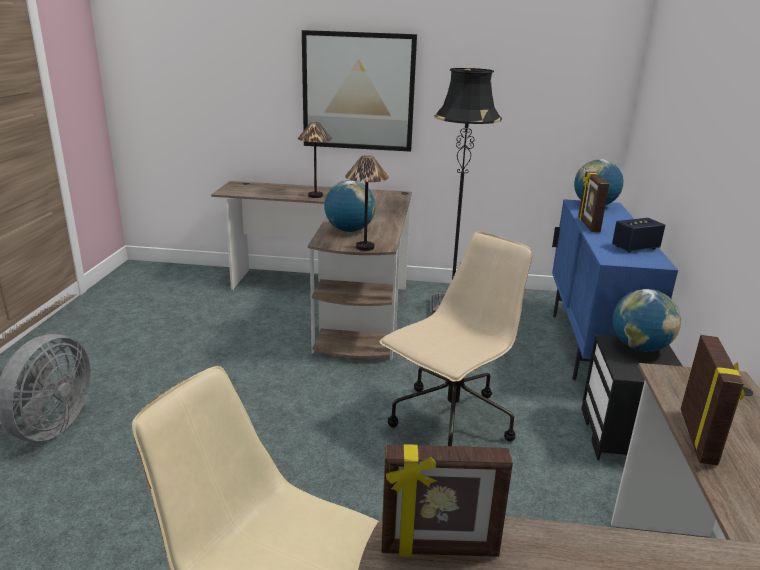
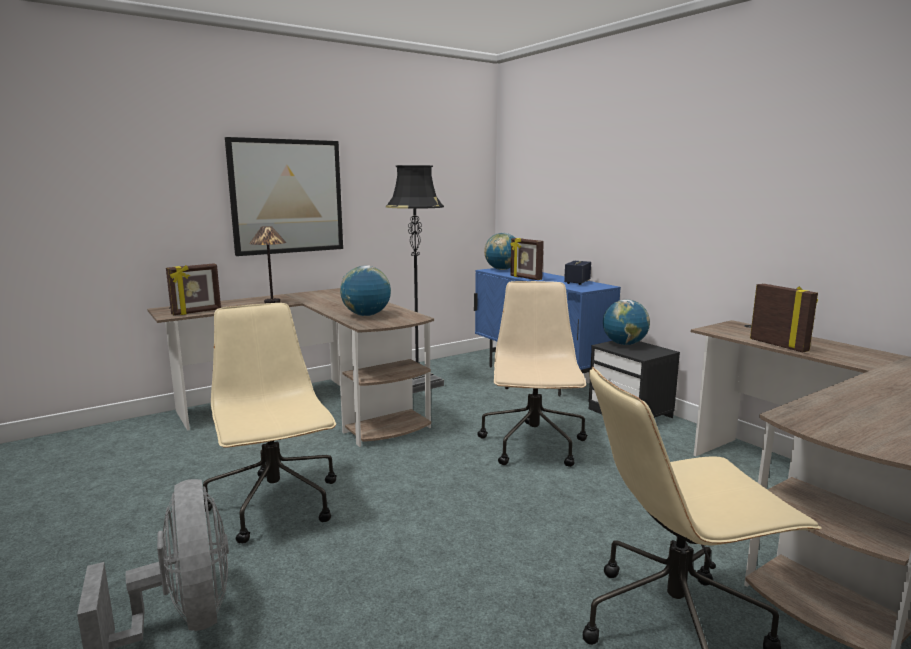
camera: 40 degrees left, 10 degrees down
table lamp [345,155,389,251] -> none
picture frame [381,444,513,557] -> picture frame moved to [166,264,221,315]
none -> beige office chair [203,303,337,543]

